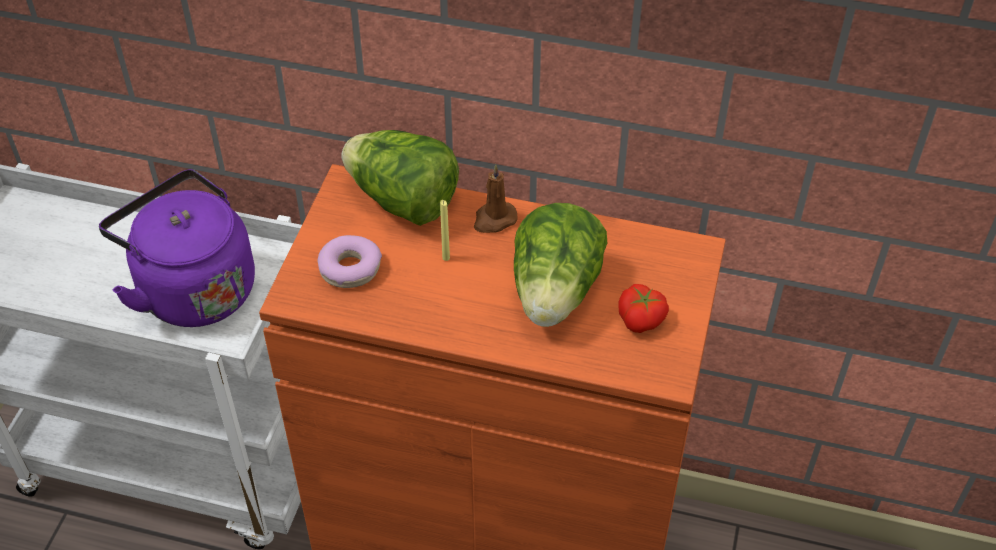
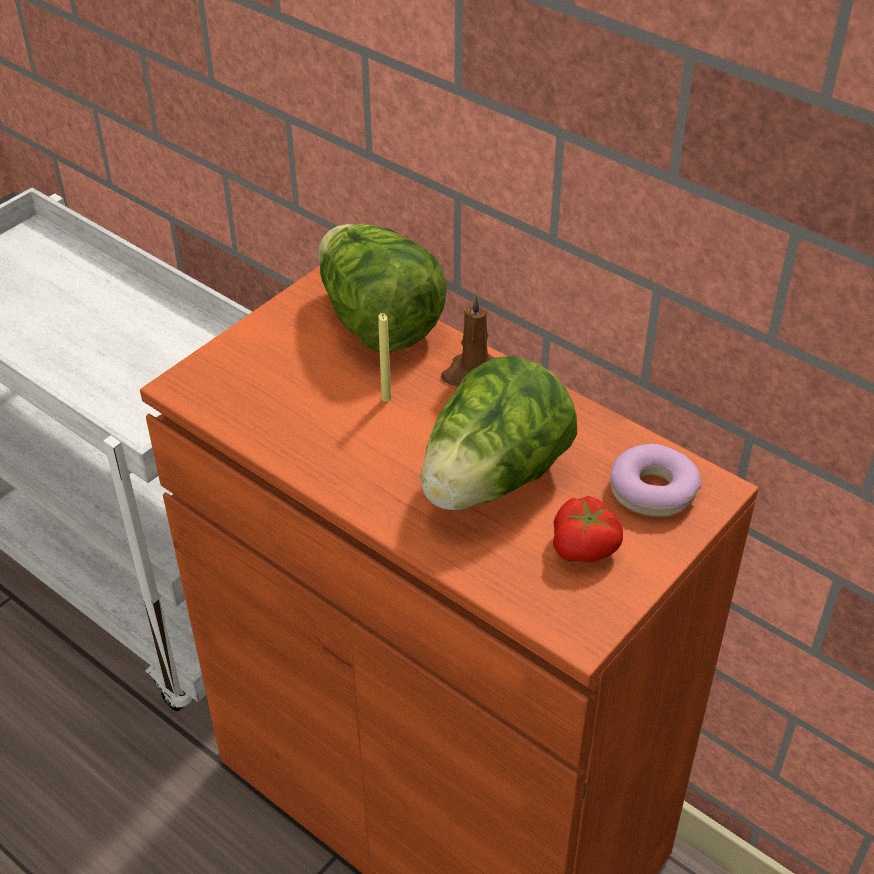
camera: 25 degrees right, 5 degrees down
purple kettle [99,169,255,327] -> none
donut [317,235,382,288] -> donut moved to [611,444,701,517]

